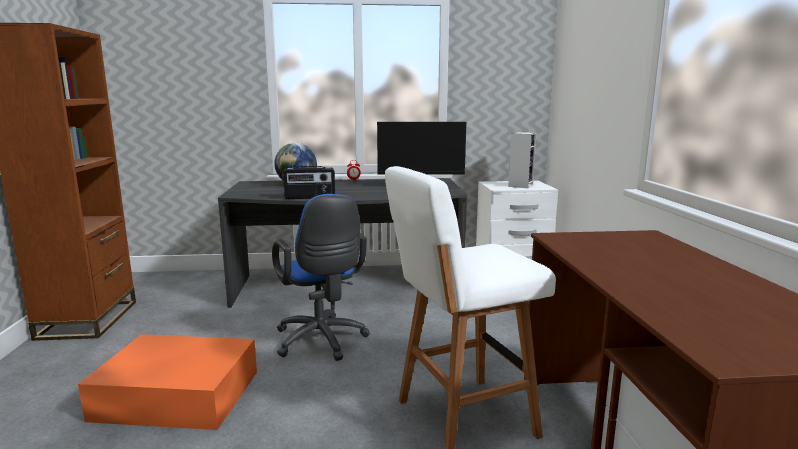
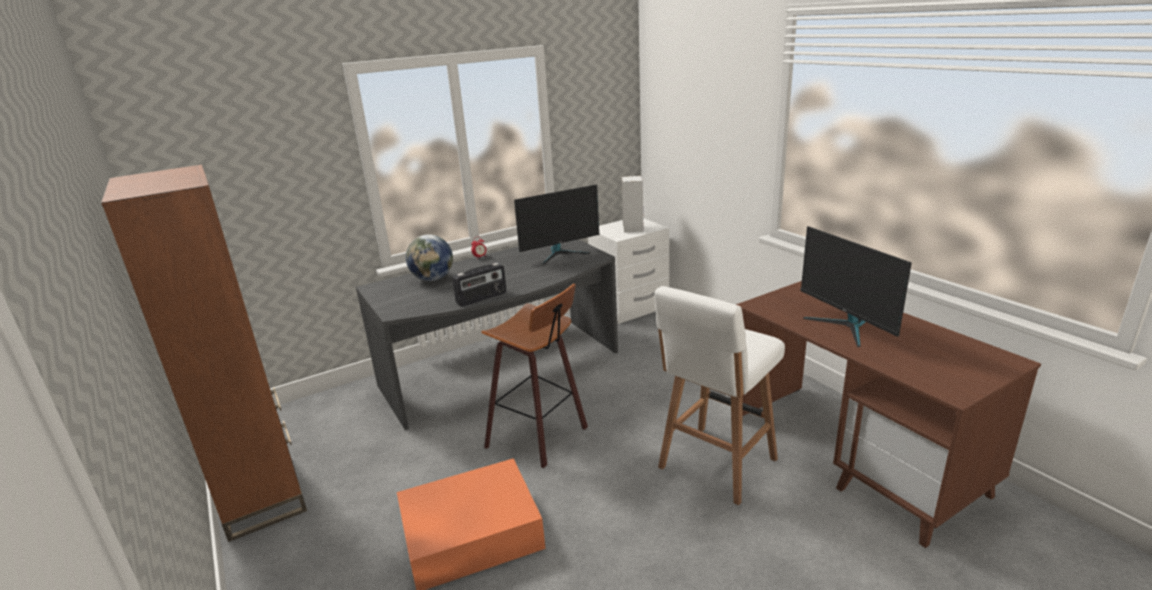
camera: 25 degrees left, 10 degrees up
blue office chair [272,194,370,361] -> stool [481,284,588,469]
none -> monitor [800,226,912,347]

